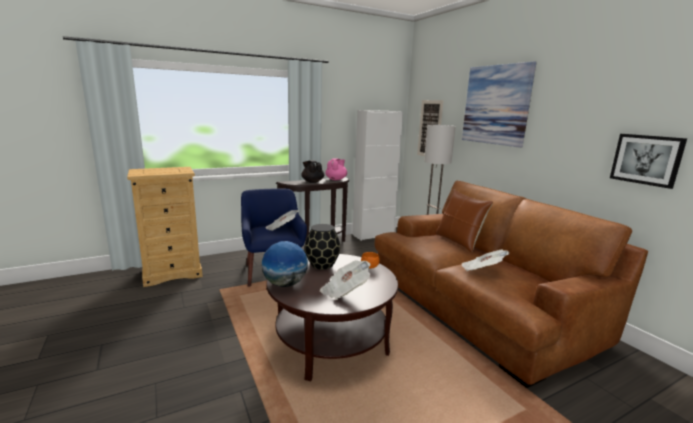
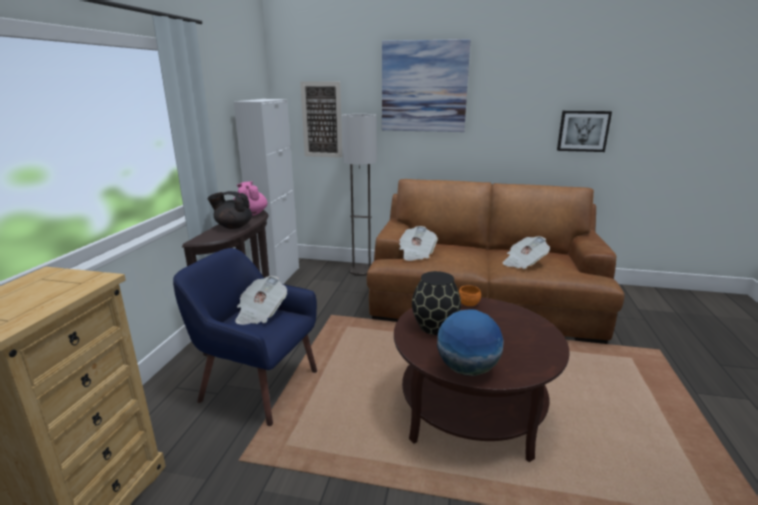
camera: 50 degrees left, 5 degrees up
newspaper [320,260,371,300] -> newspaper moved to [399,226,438,261]
brown pillow [436,189,493,252] -> none

